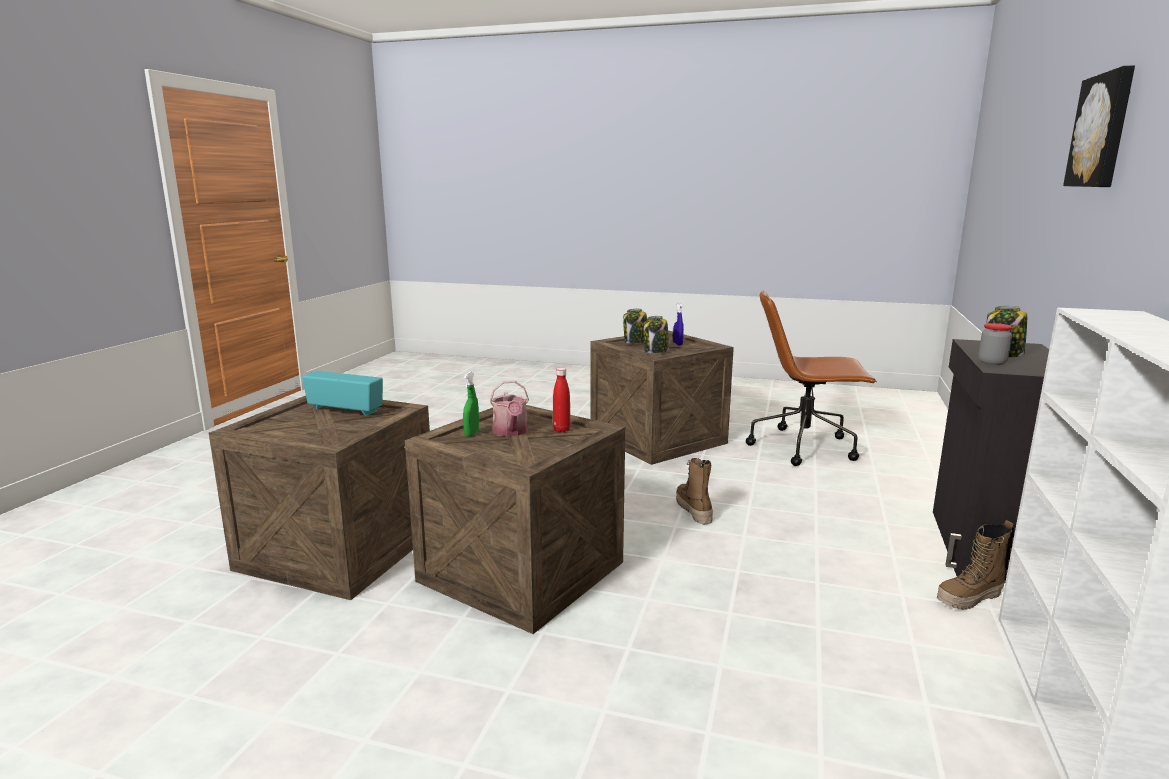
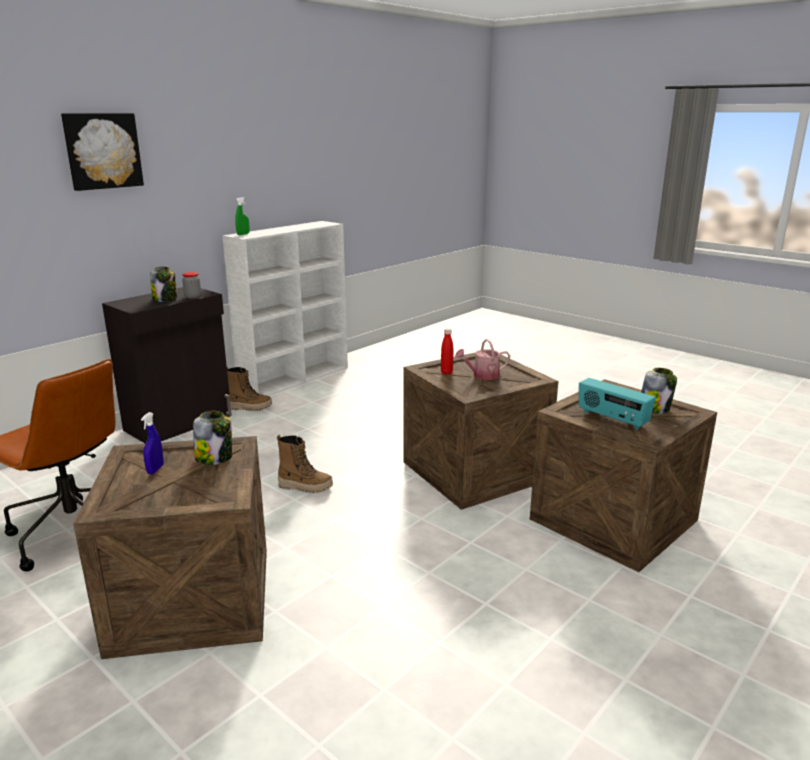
camera: 155 degrees left, 5 degrees up
green spray bottle [463,372,479,437] -> green spray bottle moved to [235,197,250,235]
watering can [490,381,529,437] -> watering can turned 120 degrees counterclockwise [455,339,510,380]
jar [623,309,647,344] -> jar moved to [641,368,677,413]
boot [676,458,713,525] -> boot turned 90 degrees counterclockwise [277,435,333,493]

